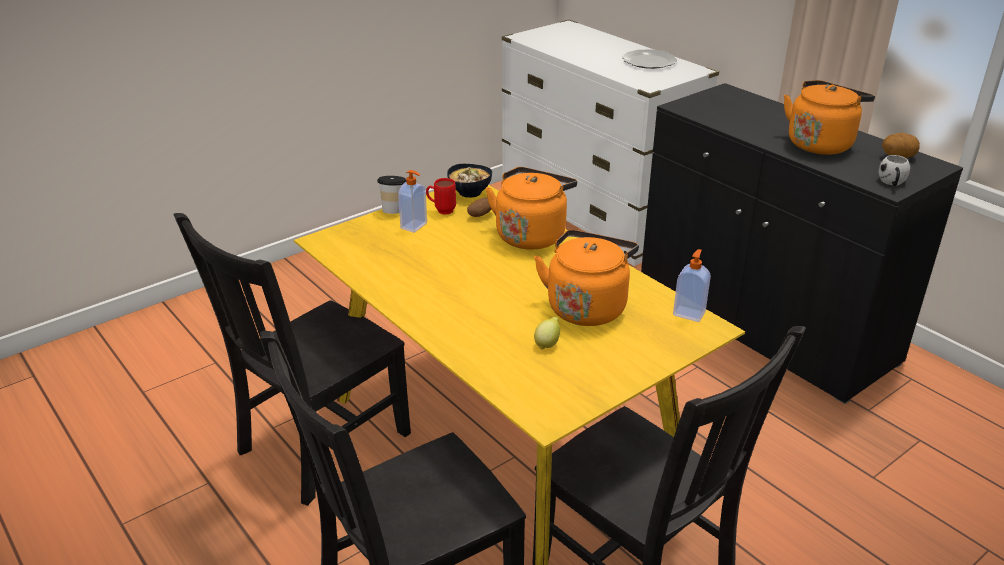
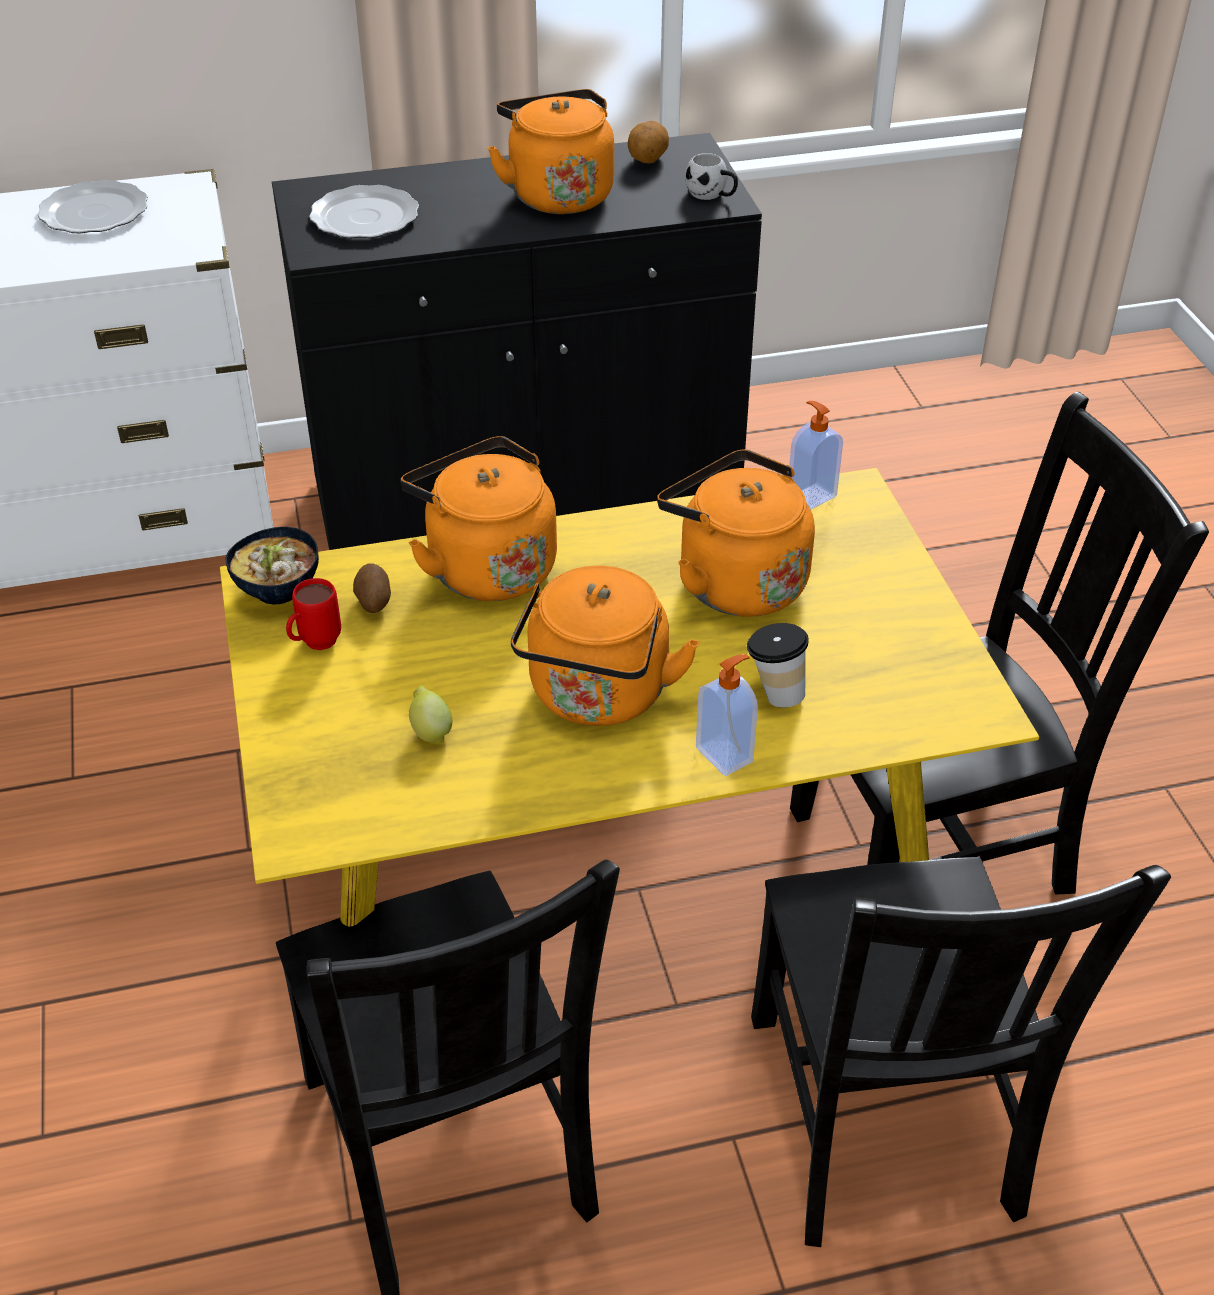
camera: 65 degrees left, 10 degrees up
cup [377,176,406,214] -> cup moved to [747,623,809,708]
soap dispenser [398,170,427,233] -> soap dispenser moved to [696,654,758,776]
lemon [534,317,560,350] -> lemon moved to [409,686,452,743]
none -> plate [309,185,419,238]
none -> orange kettle [511,566,699,726]

